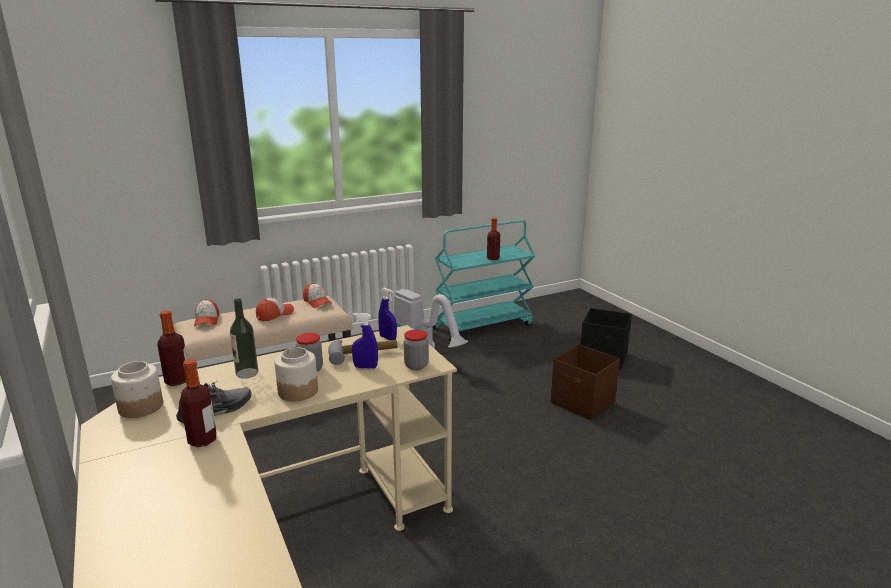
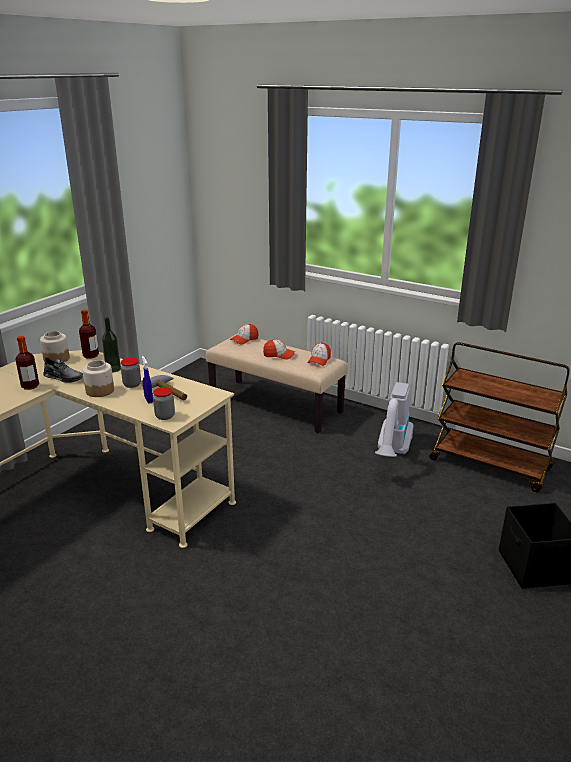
camera: 60 degrees right, 5 degrees up
blue spray bottle [378,288,397,340] -> none
turquoise cart [433,220,535,342] -> brown cart [429,342,570,492]
bottle [487,218,500,260] -> none
brown storage box [551,344,620,420] -> none

